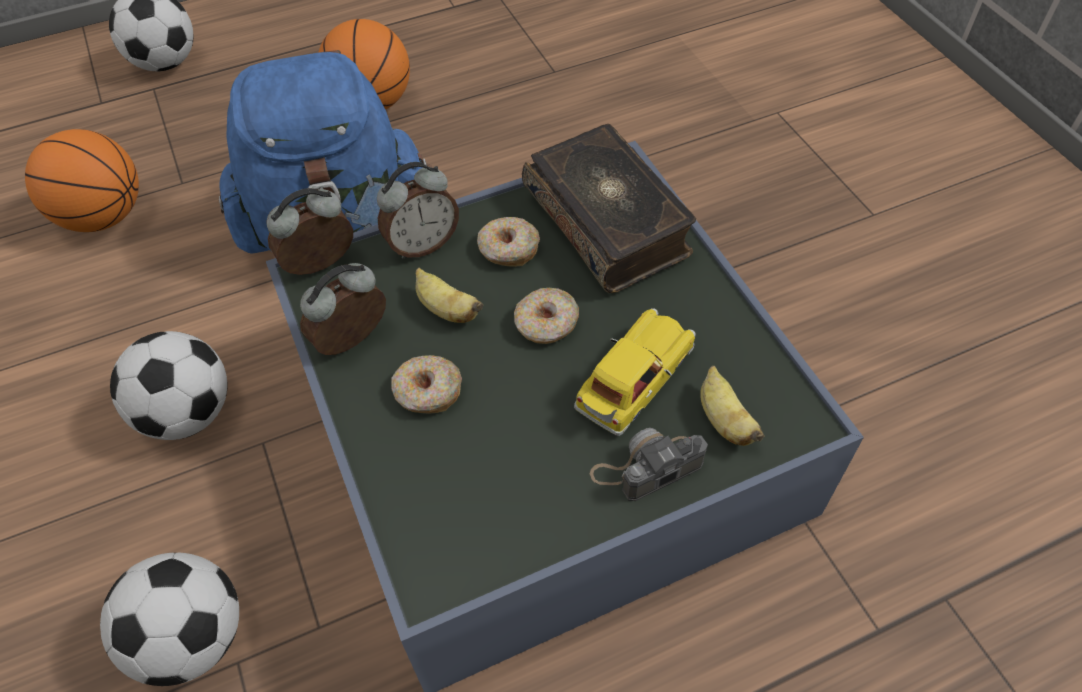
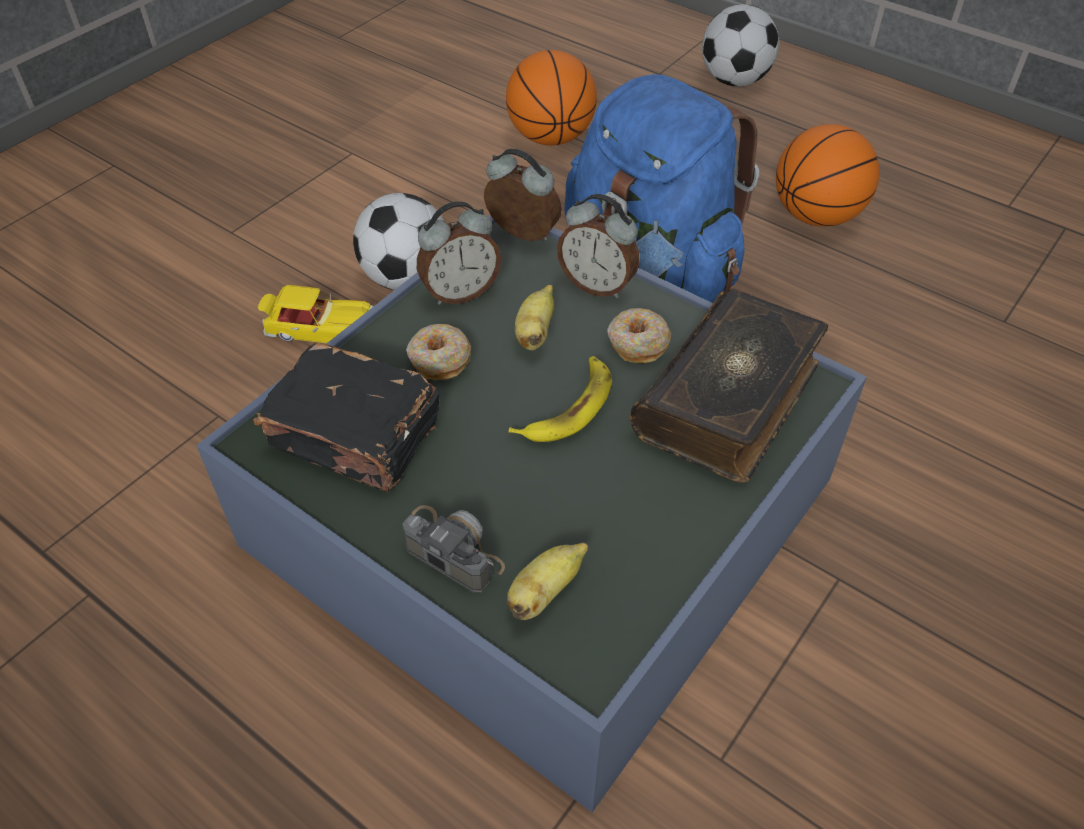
camera: 60 degrees right, 5 degrees down
football [100,552,239,686] -> none
alarm clock [300,263,386,355] -> alarm clock turned 135 degrees clockwise [417,201,501,305]
donut [514,288,579,344] -> banana [509,356,612,442]
toy car [574,308,696,436] -> toy car moved to [258,285,374,343]
none -> black book [253,342,439,492]

